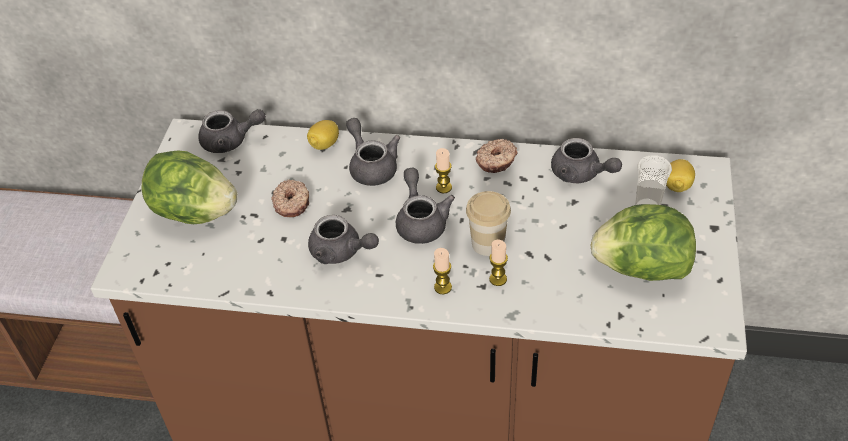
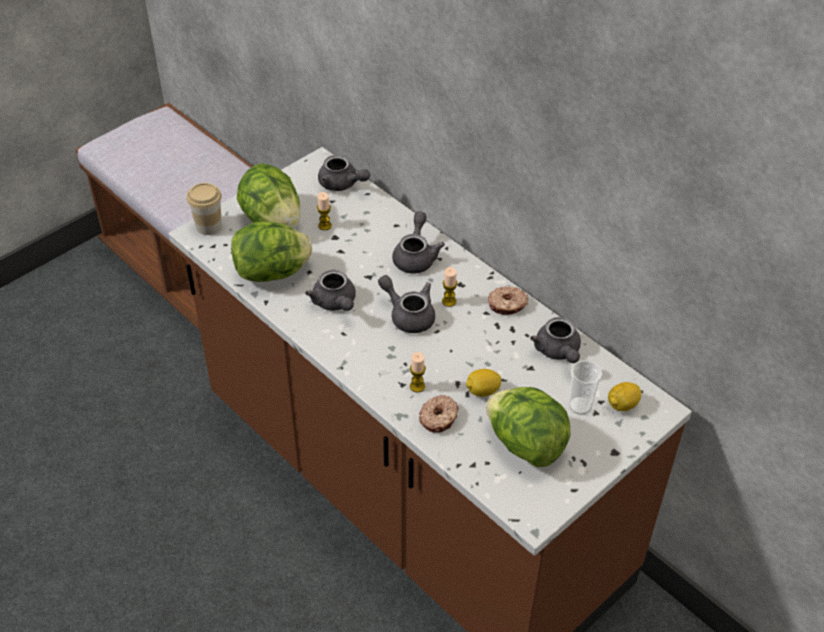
camera: 35 degrees right, 0 degrees up
donut [271,180,309,217] -> donut moved to [419,395,459,433]
lemon [307,120,339,150] -> lemon moved to [466,369,501,397]
grey teapot [396,168,455,244] -> grey teapot turned 75 degrees counterclockwise [378,275,435,333]
candle [433,248,452,294] -> candle moved to [317,192,332,230]
cup [466,191,511,256] -> cup moved to [186,183,222,235]
none -> lettuce [231,222,312,282]

